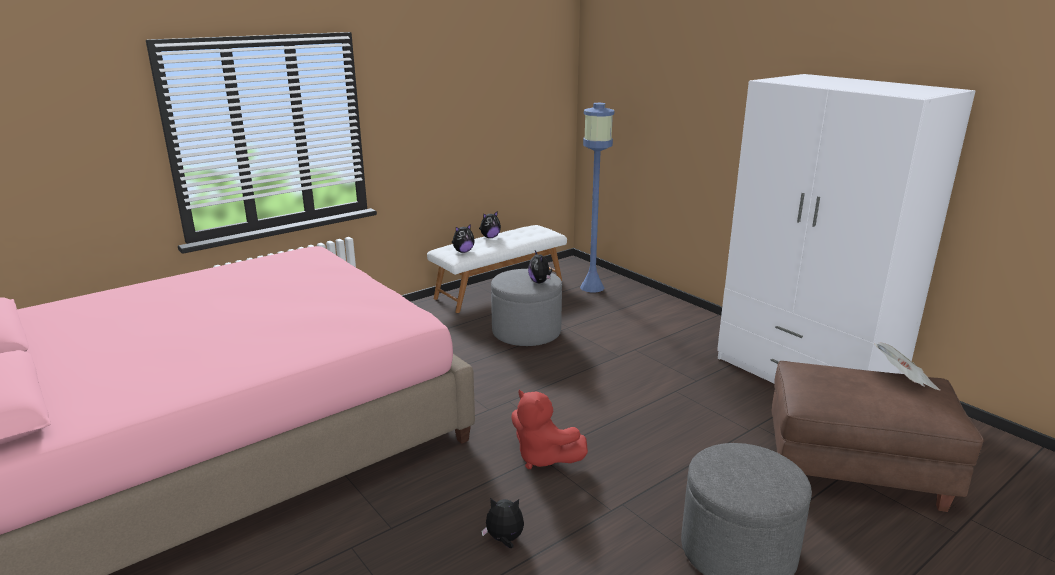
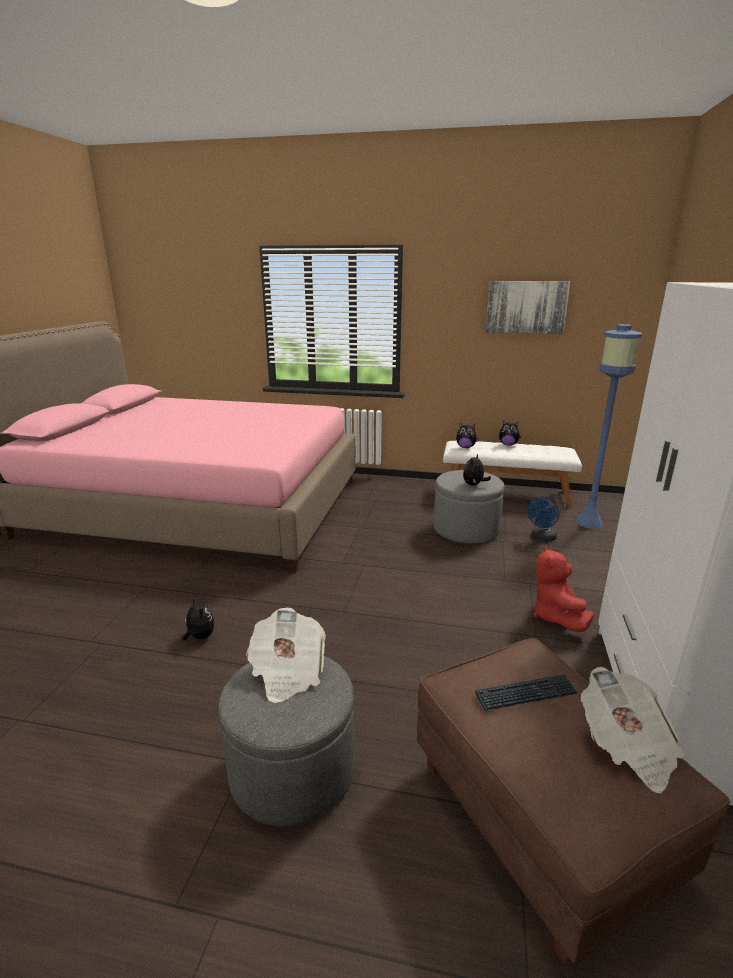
camera: 50 degrees right, 0 degrees up
red plush toy [511,390,588,469] -> red plush toy moved to [533,546,594,632]
none -> newspaper [246,608,326,703]
none -> keyboard [475,674,578,711]
none -> picture [486,281,571,334]
none -> blue fan [527,496,559,542]

